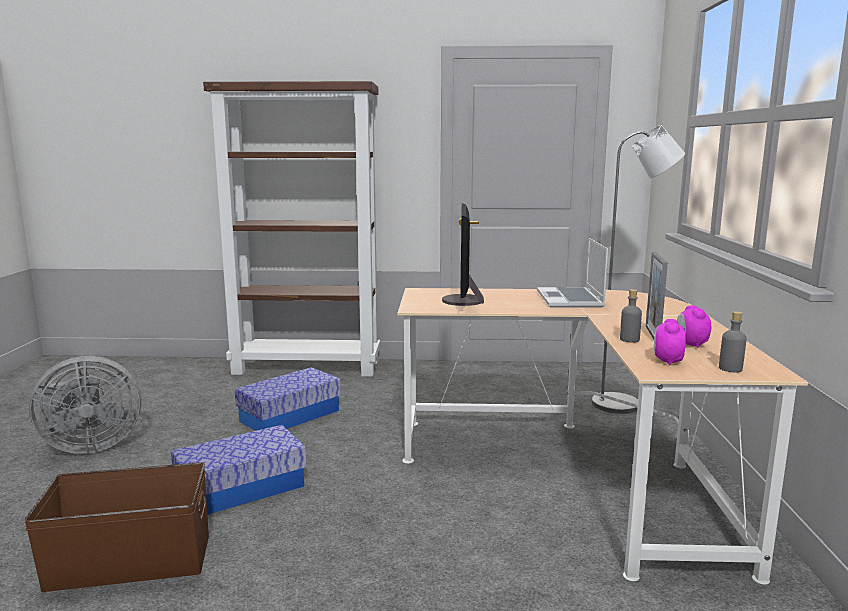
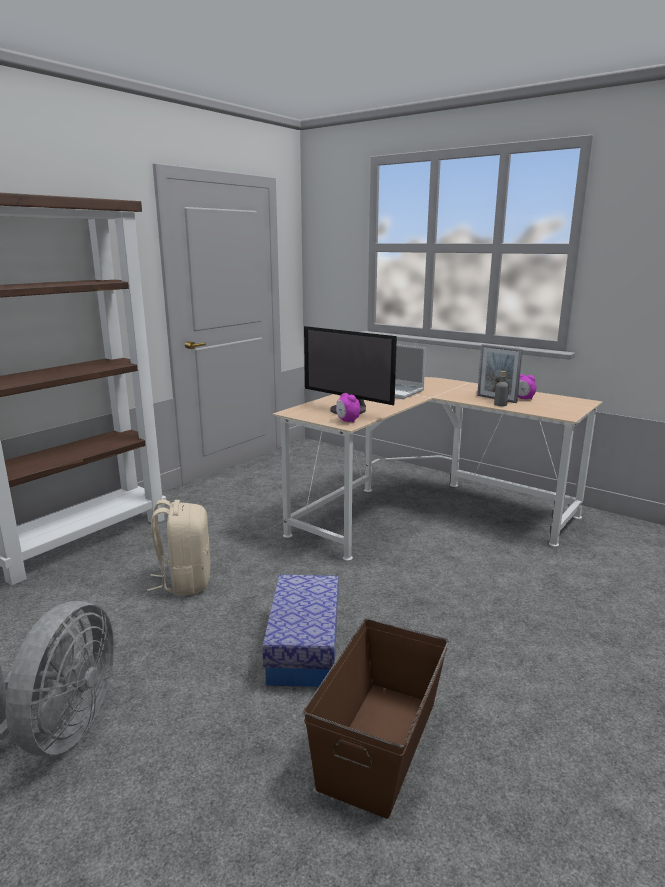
camera: 55 degrees left, 5 degrees up
storage box [235,367,341,431] -> beige backpack [147,499,211,596]
grey floor lamp [592,125,685,414] -> none
alarm clock [654,319,686,365] -> alarm clock moved to [336,393,360,423]
grey bottle [719,311,747,373] -> none

